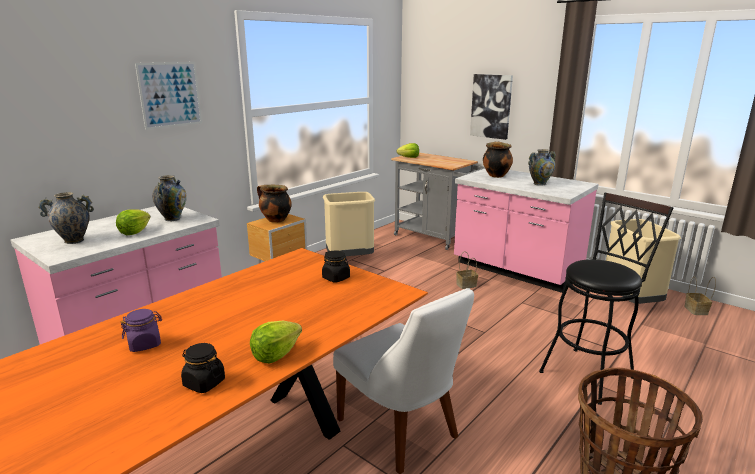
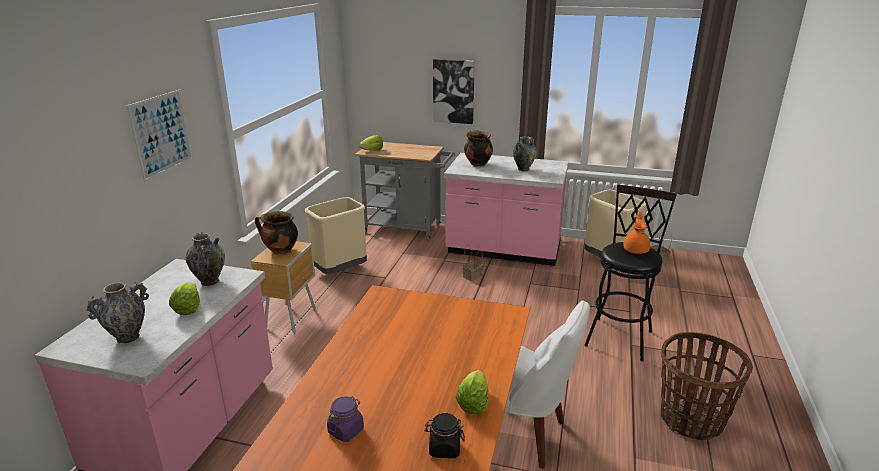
camera: 25 degrees left, 5 degrees up
black jar [322,250,350,282] -> none
none -> orange teapot [623,211,651,254]

